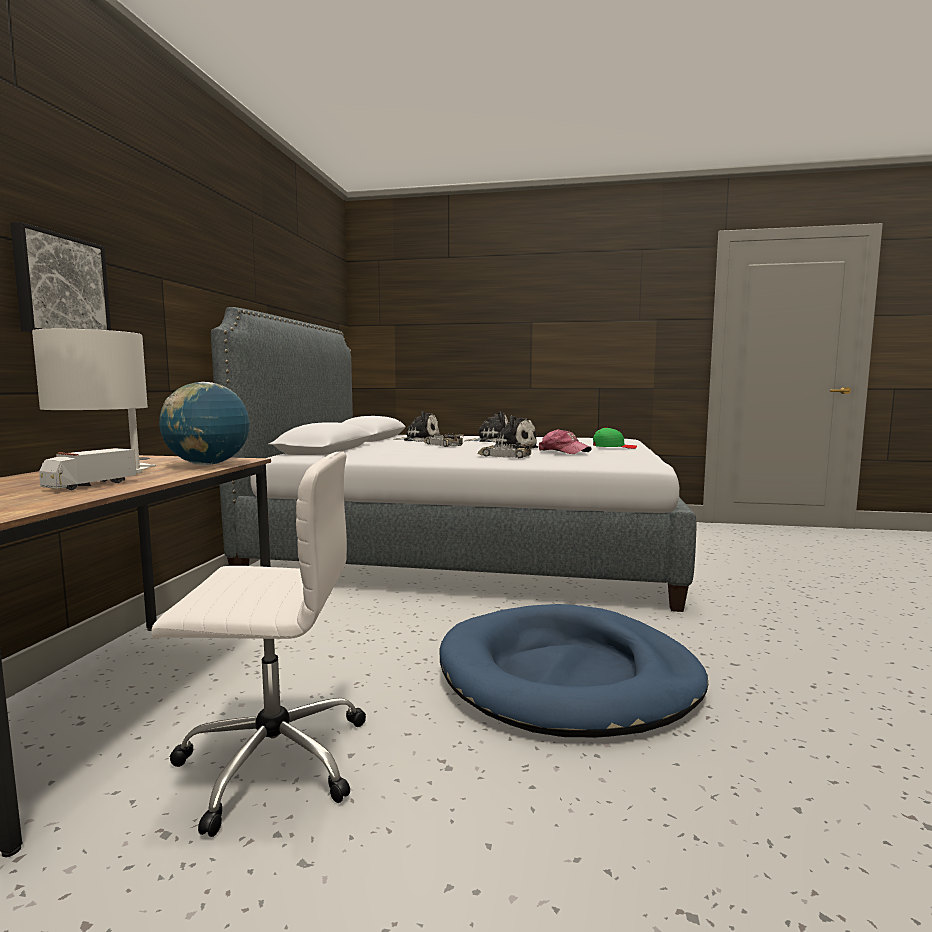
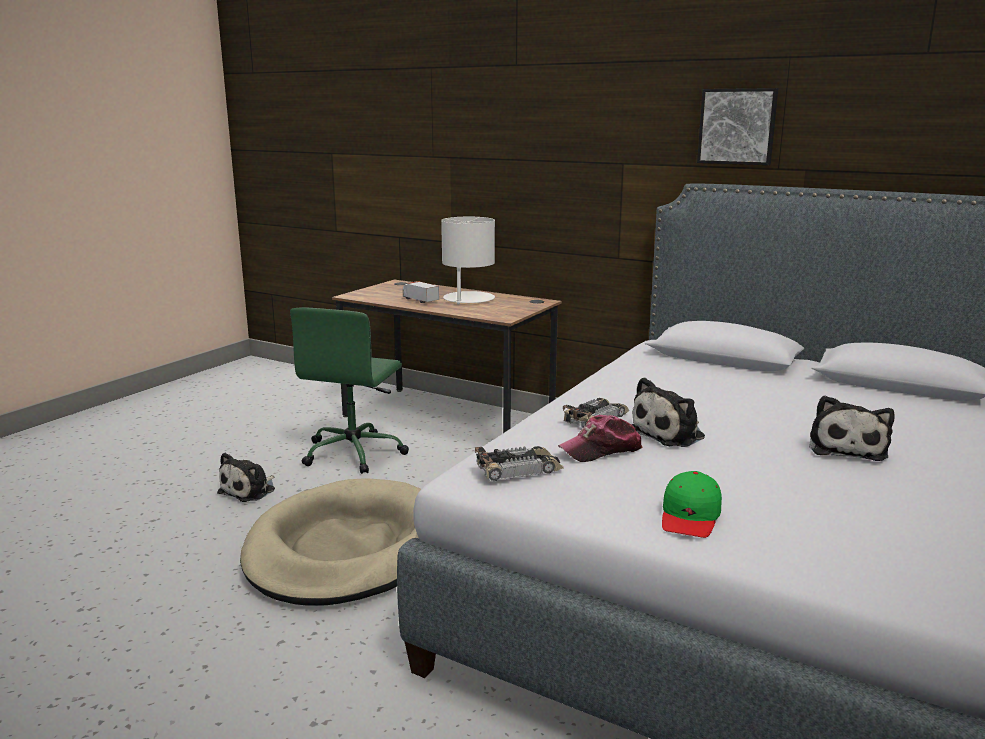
camera: 110 degrees right, 10 degrees up
picture [10,222,111,332] -> picture moved to [697,88,778,165]
white office chair [151,451,366,837] -> green office chair [290,307,409,474]
globe [159,382,250,465] -> none
plush toy [393,411,440,442] -> plush toy moved to [217,453,275,502]
toy car [424,434,464,447] -> toy car moved to [475,446,564,481]
blue dog bed [439,604,708,737] -> beige dog bed [240,478,421,606]

